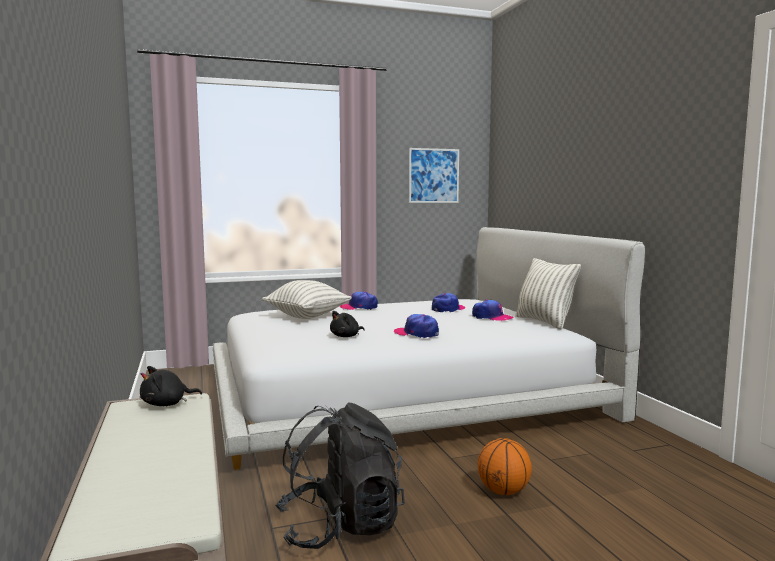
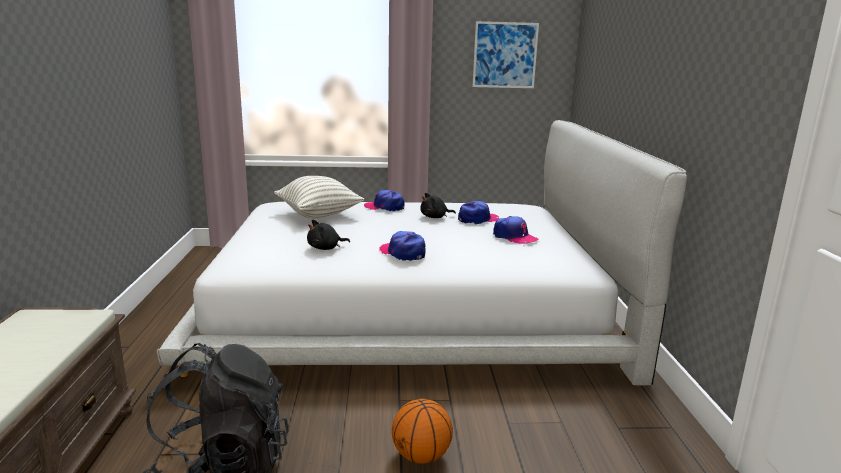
camera: 15 degrees right, 10 degrees up
black plush toy [140,366,202,406] -> black plush toy moved to [420,193,456,218]
pillow [515,258,581,329] -> none

